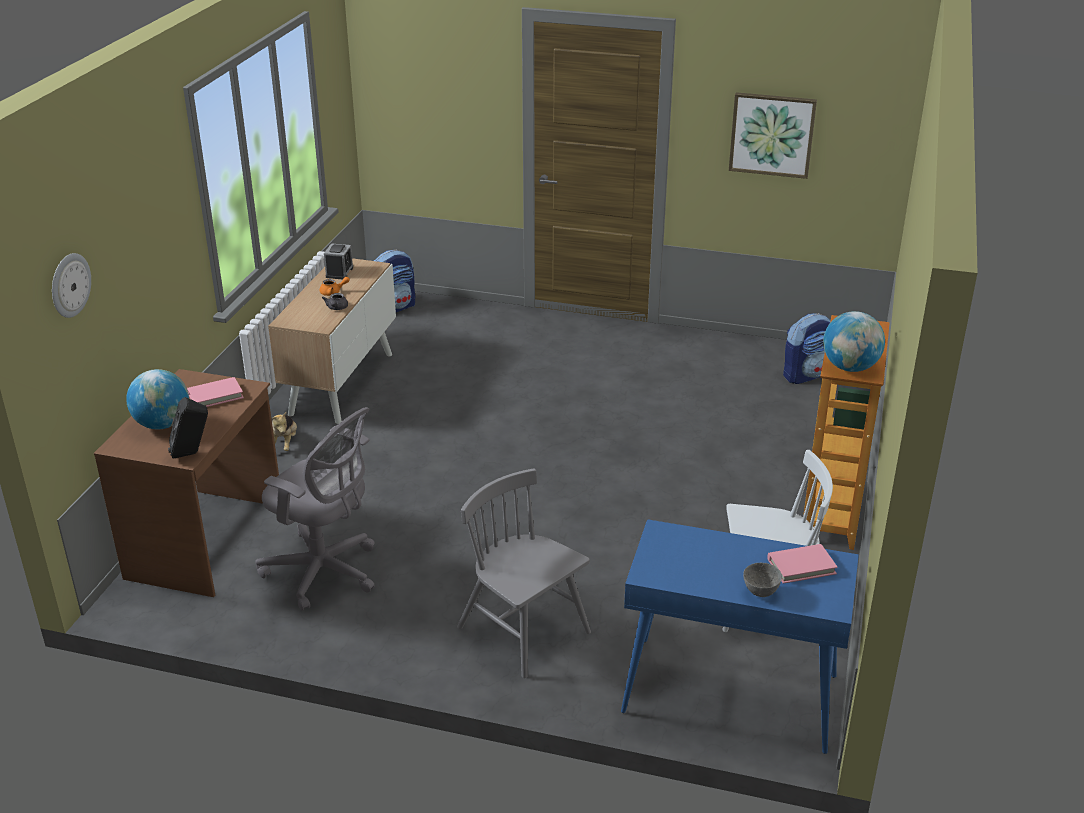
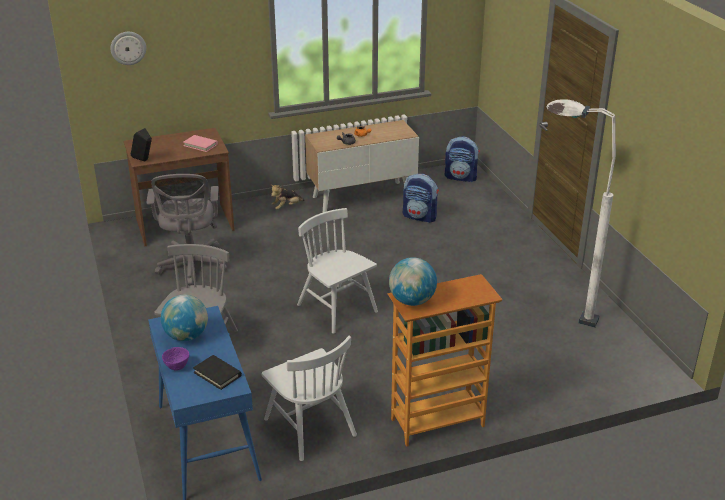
camera: 55 degrees right, 0 degrees up
globe [126,369,189,429] -> globe moved to [161,295,208,341]
alarm clock [324,243,353,280] -> none
picture [729,92,817,179] -> none
grey bowl [743,563,782,597] -> purple bowl [162,347,189,371]
pink book [768,544,838,584] -> black book [193,355,242,390]
backpack [783,313,831,384] -> backpack moved to [403,174,439,223]
none -> white chair [297,208,378,334]
none -> white floor lamp [546,99,616,328]

